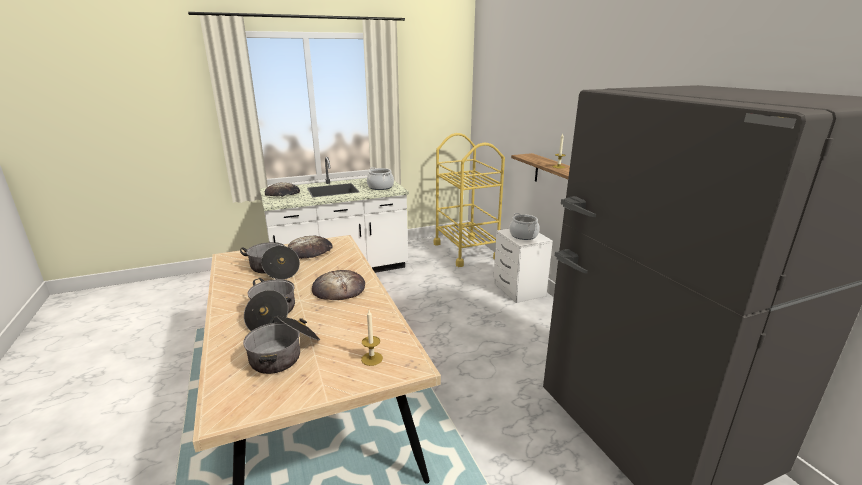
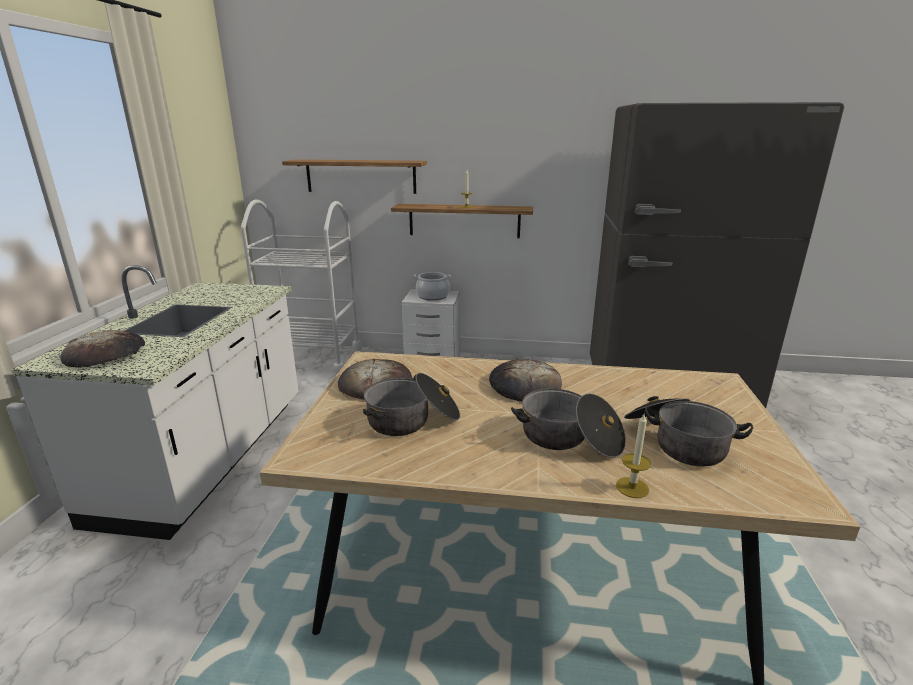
camera: 60 degrees left, 0 degrees up
candle [361,310,383,366] -> candle moved to [616,414,651,498]
cooking pot [367,167,394,190] -> none
yellow cart [434,133,505,267] -> white cart [241,200,362,374]
none -> shelf [282,159,427,194]

